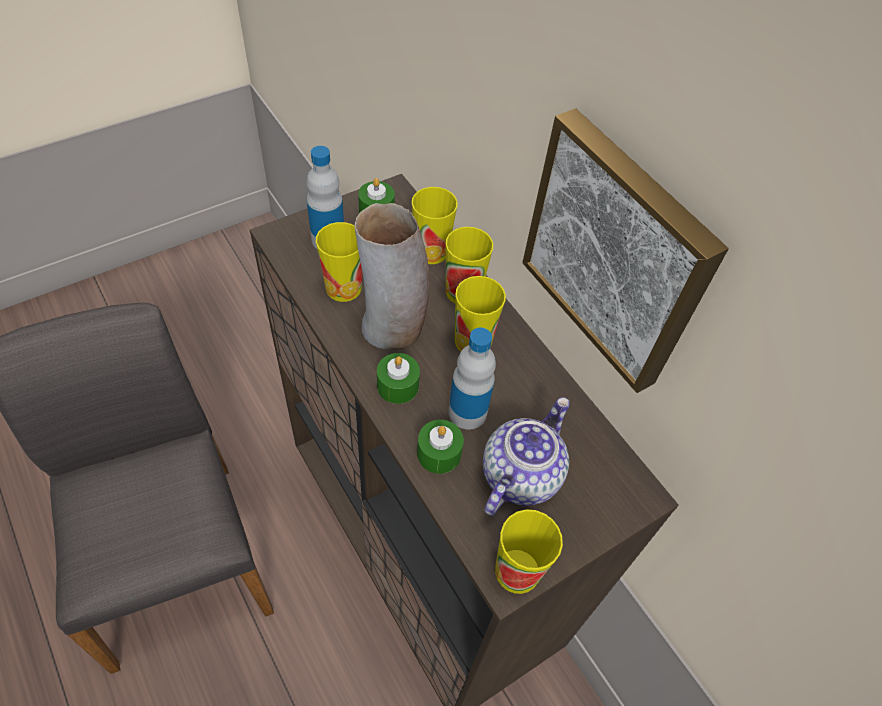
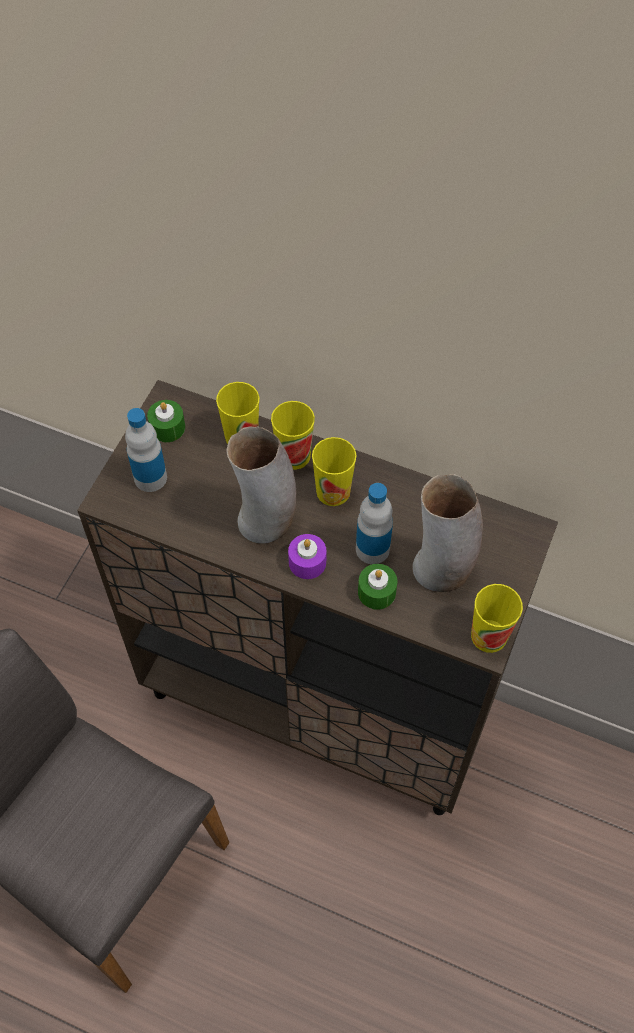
camera: 30 degrees left, 5 degrees up
cup [316,222,362,302] -> none
green candle [377,353,420,404] -> purple candle [288,534,327,579]
teapot [483,397,570,516] -> vase [412,474,483,592]
picture [522,108,728,393] -> none

